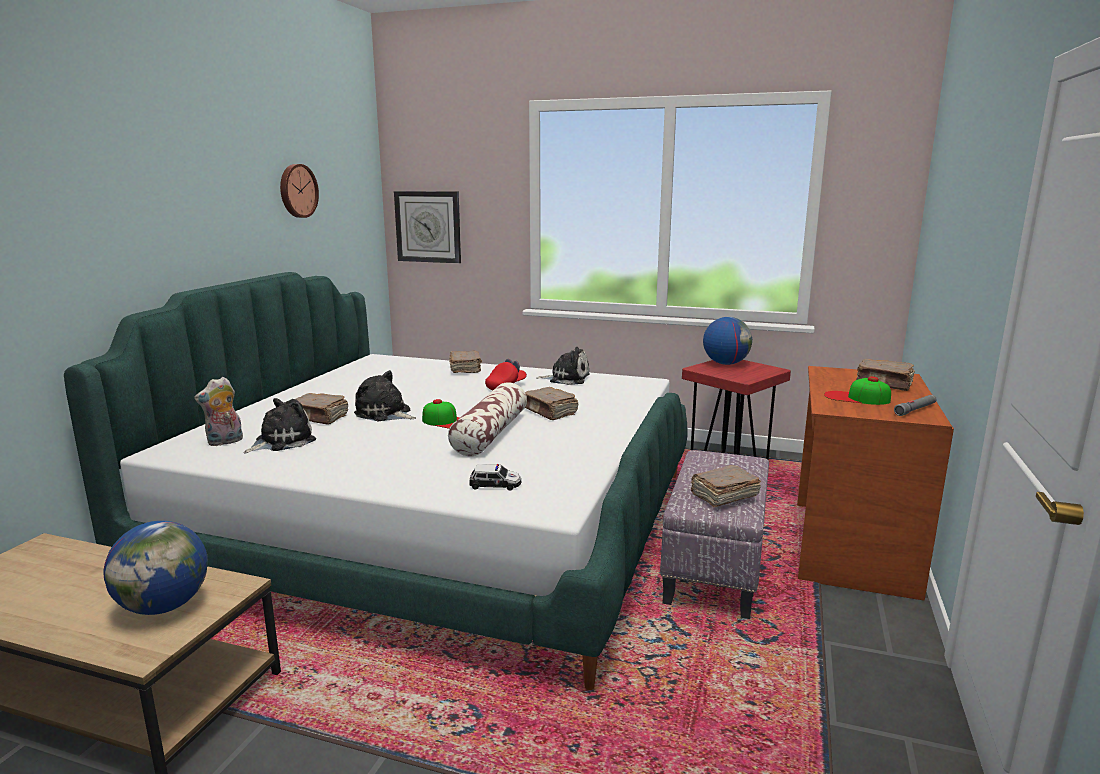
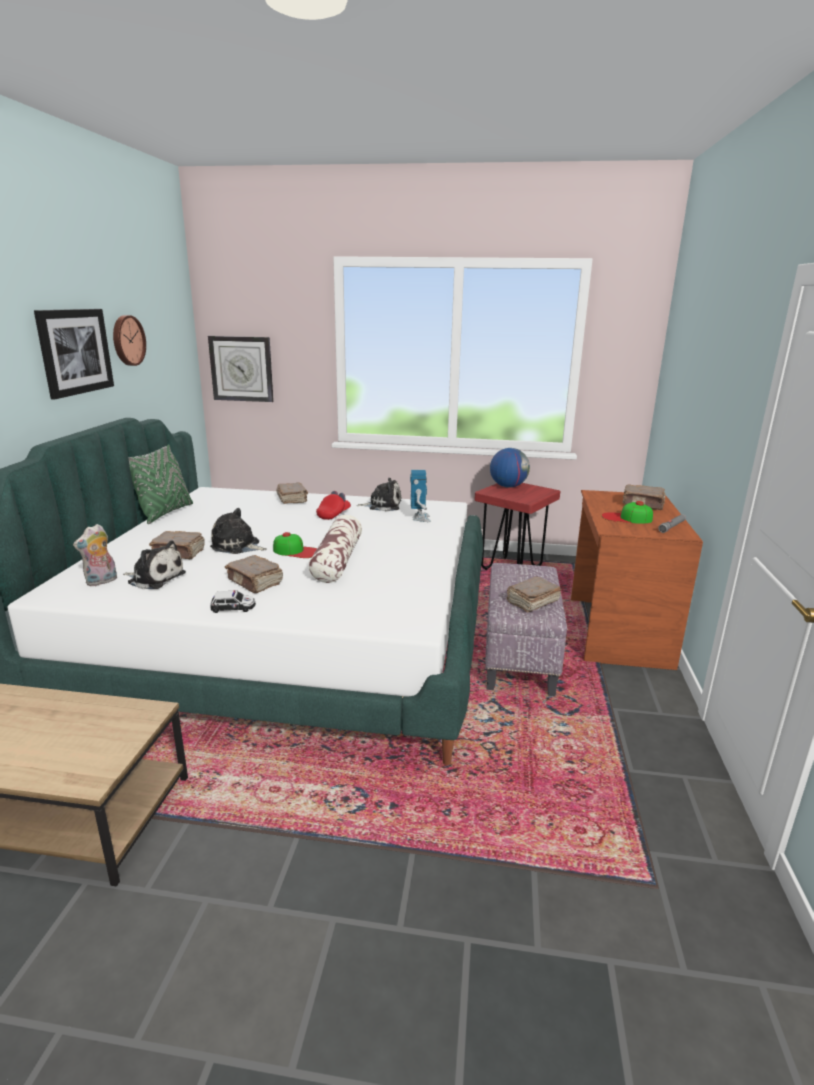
camera: 10 degrees left, 5 degrees up
globe [103,521,208,615] -> none
plush toy [244,398,316,454] -> plush toy turned 75 degrees clockwise [123,541,186,589]
toy car [469,464,522,491] -> toy car moved to [211,590,256,613]
brown book [525,387,579,420] -> brown book moved to [225,555,283,593]
none -> picture [34,309,114,399]
none -> green pillow [128,444,193,524]
none -> toy robot [410,470,431,522]

